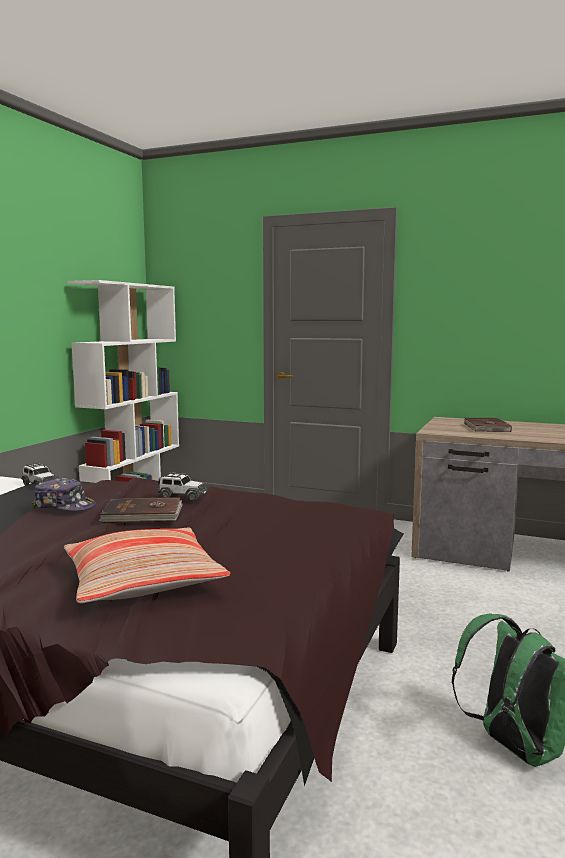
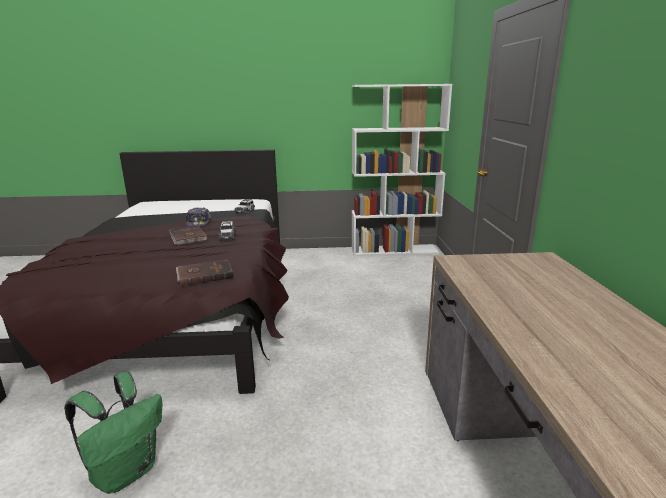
camera: 65 degrees right, 10 degrees up
pillow [64,528,231,604] -> none
brown book [464,418,512,432] -> brown book moved to [176,260,234,286]

